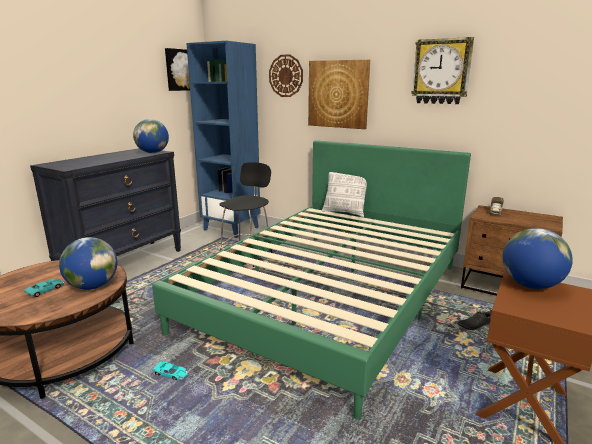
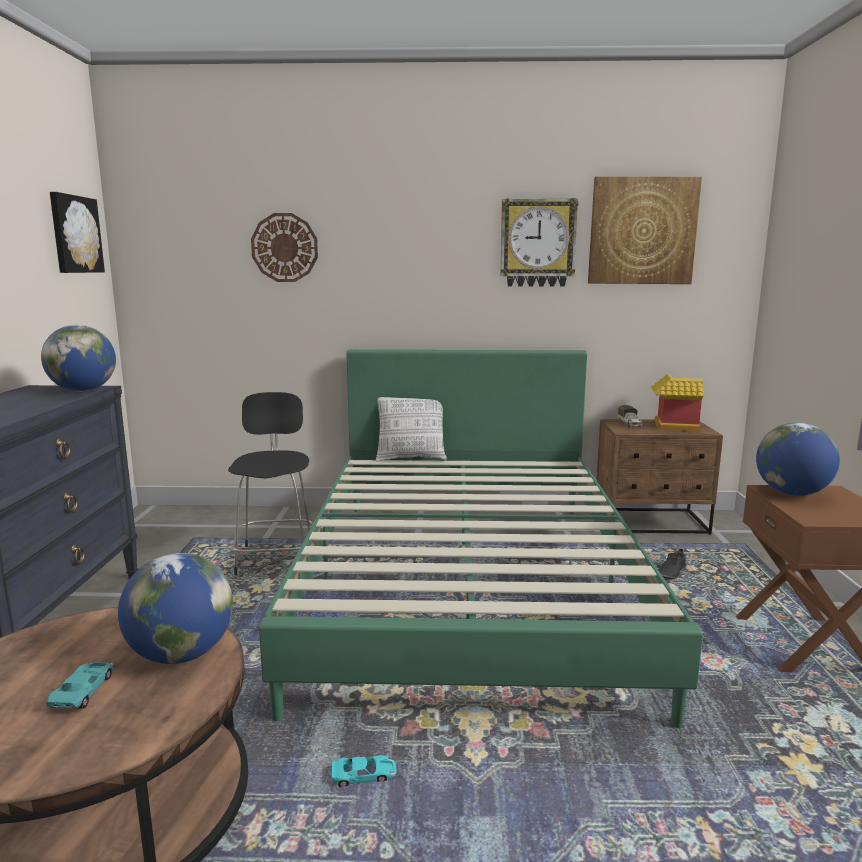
camera: 30 degrees left, 5 degrees down
blue bookcase [187,41,260,238] -> none
picture [308,60,370,129] -> picture moved to [588,176,702,284]
none -> toy house [651,374,704,432]

